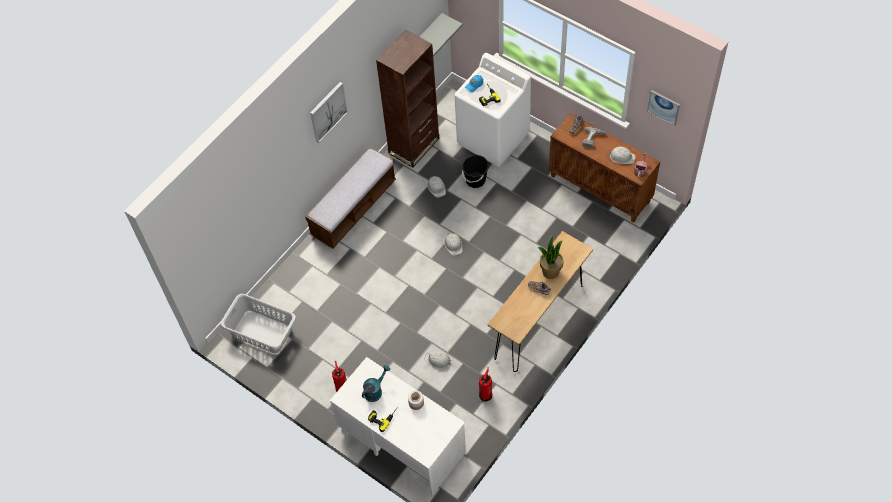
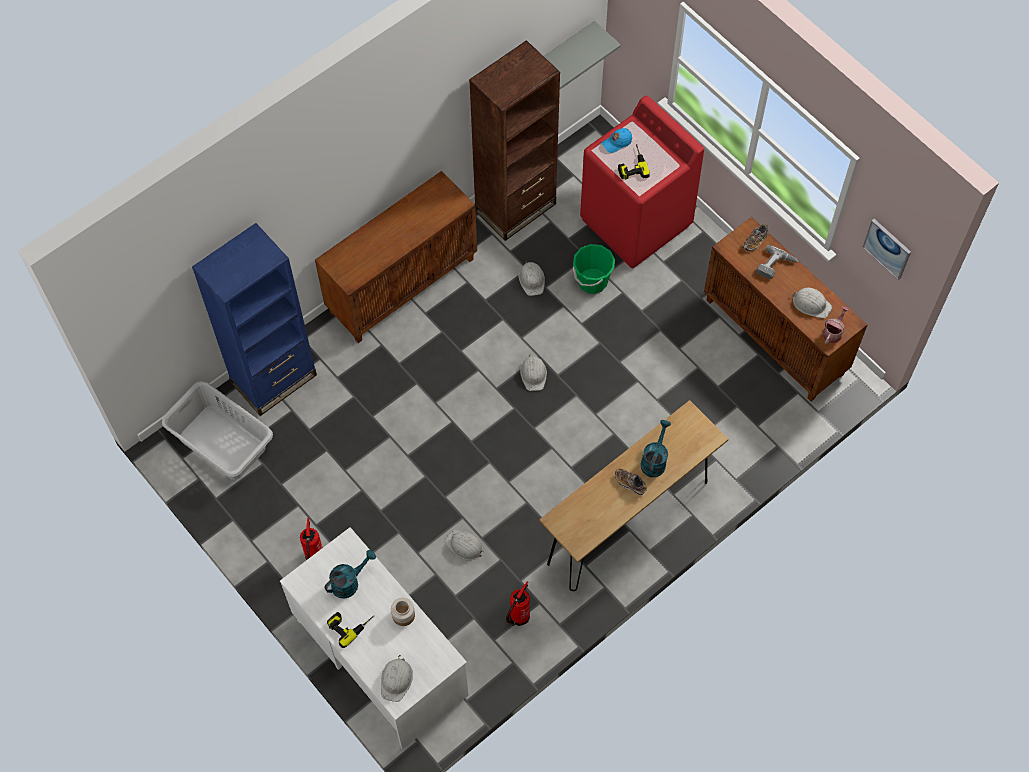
camera: 10 degrees right, 5 degrees up
bench [305,147,396,249] -> brown cabinet [315,171,477,343]
picture [310,82,348,143] -> none
white washing machine [454,53,531,167] -> red washing machine [580,96,704,268]
black bucket [461,155,489,188] -> green bucket [573,244,615,294]
potted plant [538,235,564,279] -> turquoise watering can [641,420,671,477]
none -> blue bookcase [192,223,317,416]
none -> white hard hat [381,655,413,702]

